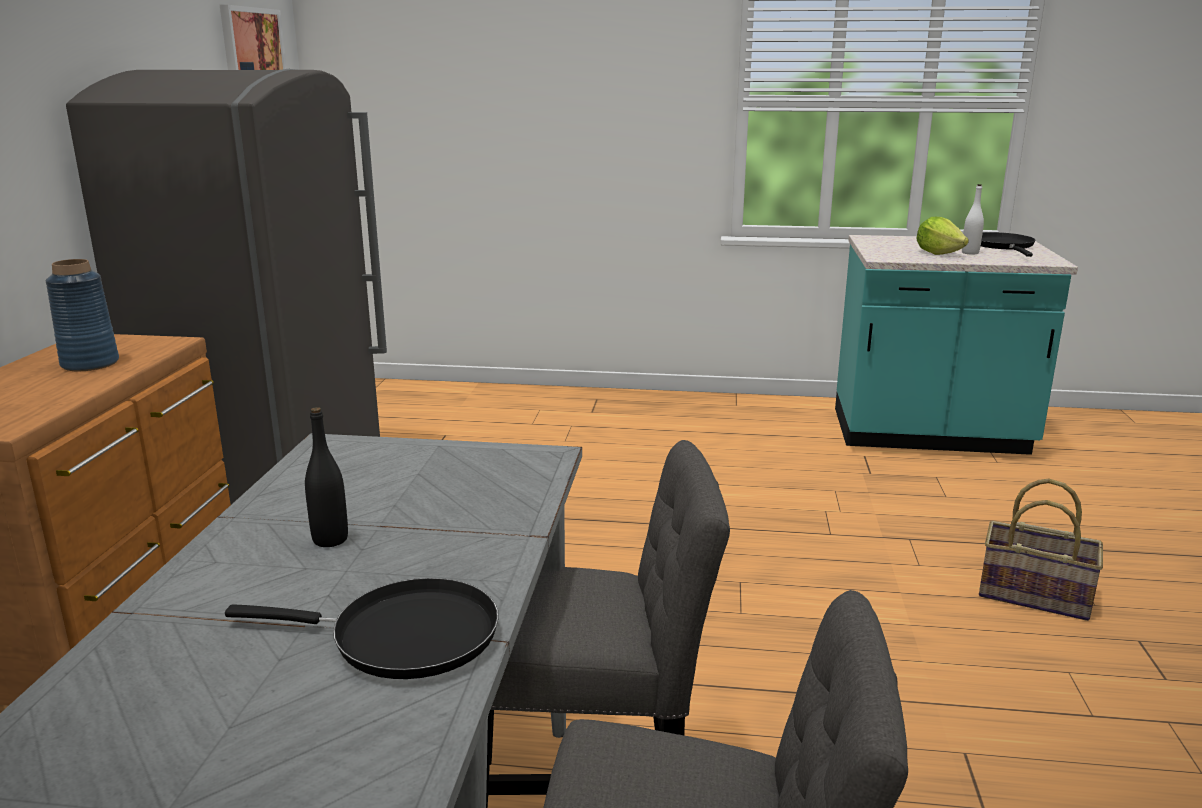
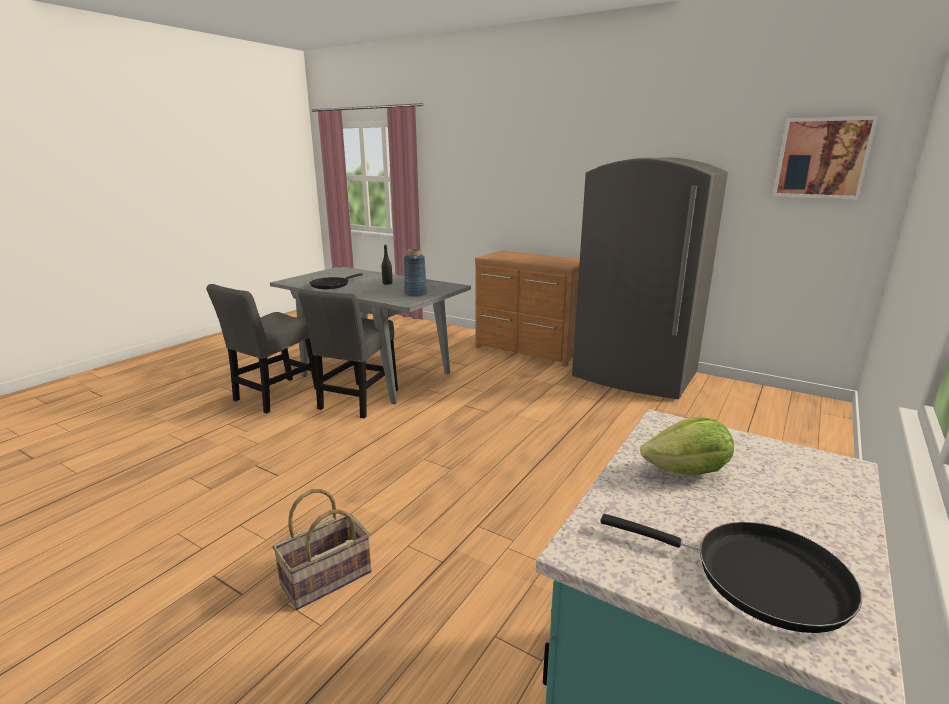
camera: 115 degrees right, 0 degrees up
blue vase [45,259,119,371] -> blue vase moved to [404,249,427,297]
white bottle [962,184,984,255] -> none

